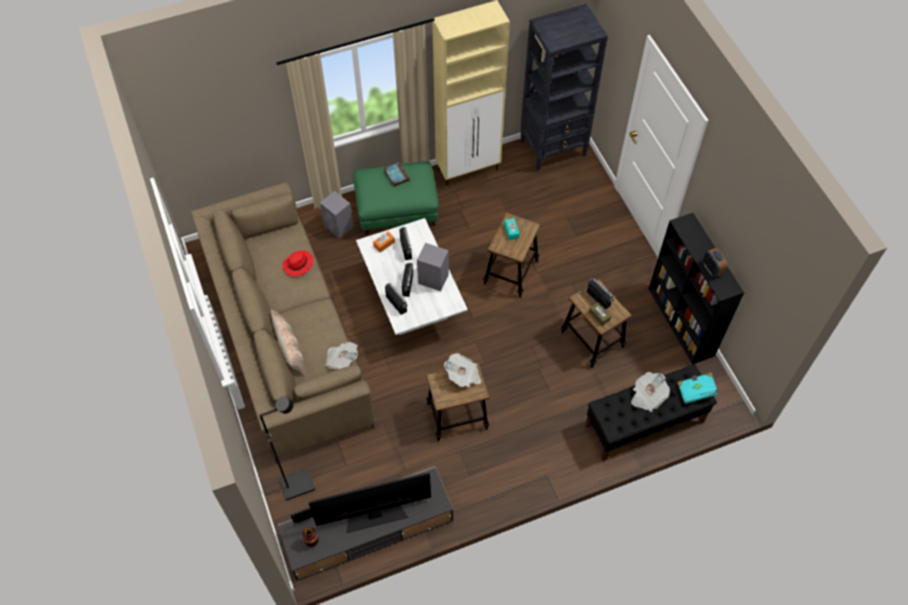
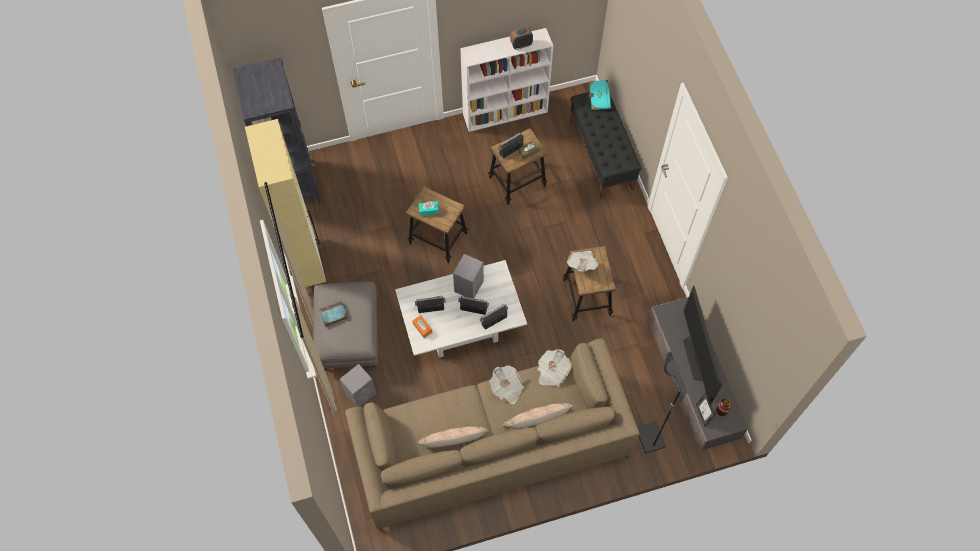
camera: 85 degrees left, 5 degrees up
red hat [282,250,314,276] -> none
green ottoman [353,161,439,235] -> grey ottoman [313,281,378,370]
newspaper [631,372,670,412] -> newspaper moved to [490,366,524,404]
black bookcase [649,213,744,364] -> white bookcase [460,28,553,132]
none -> pillow [417,426,488,448]

